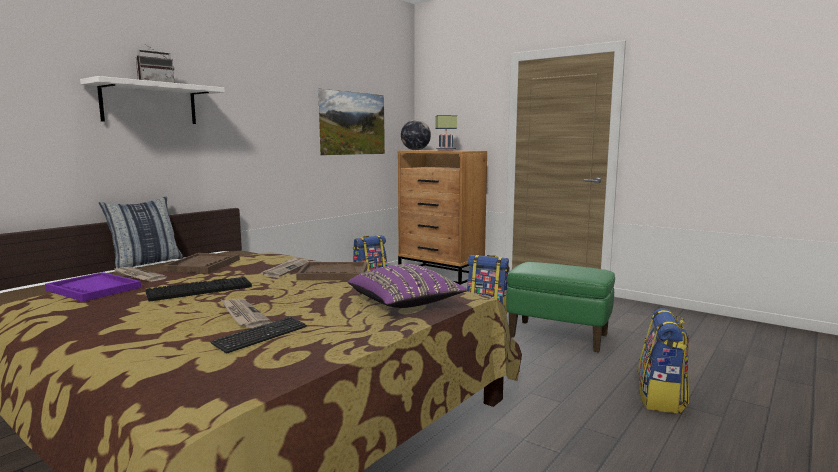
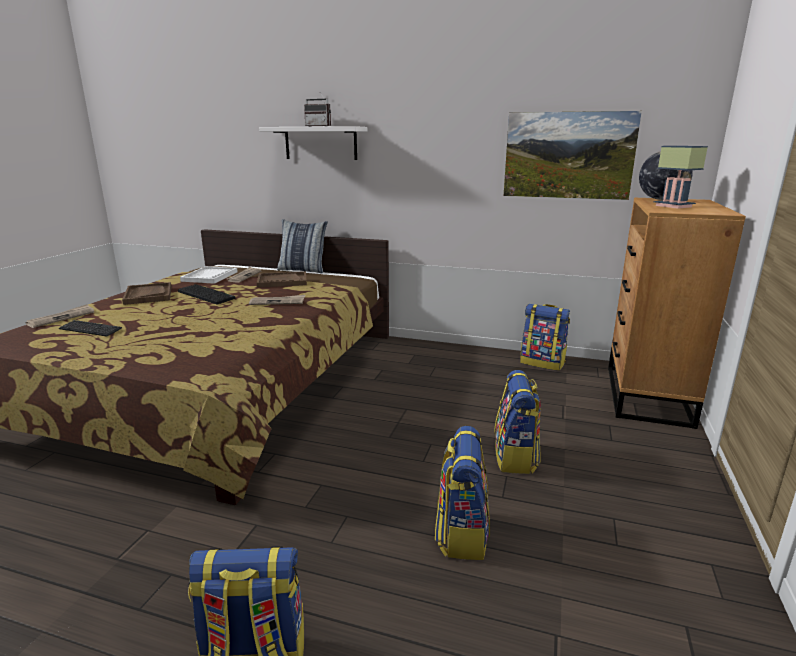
camera: 70 degrees right, 10 degrees up
purple tray [45,272,141,302] -> white tray [180,266,238,284]
newspaper [221,299,272,328] -> newspaper moved to [25,304,94,328]
brown tray [296,262,368,280] -> brown tray moved to [122,282,172,305]
purple pillow [348,264,468,308] -> none
green ottoman [506,262,615,352] -> backpack [435,426,490,560]

